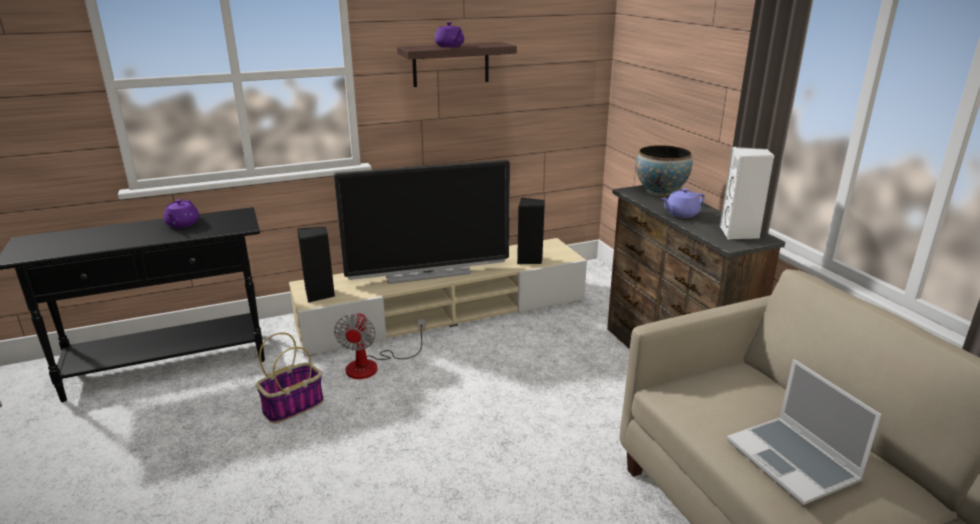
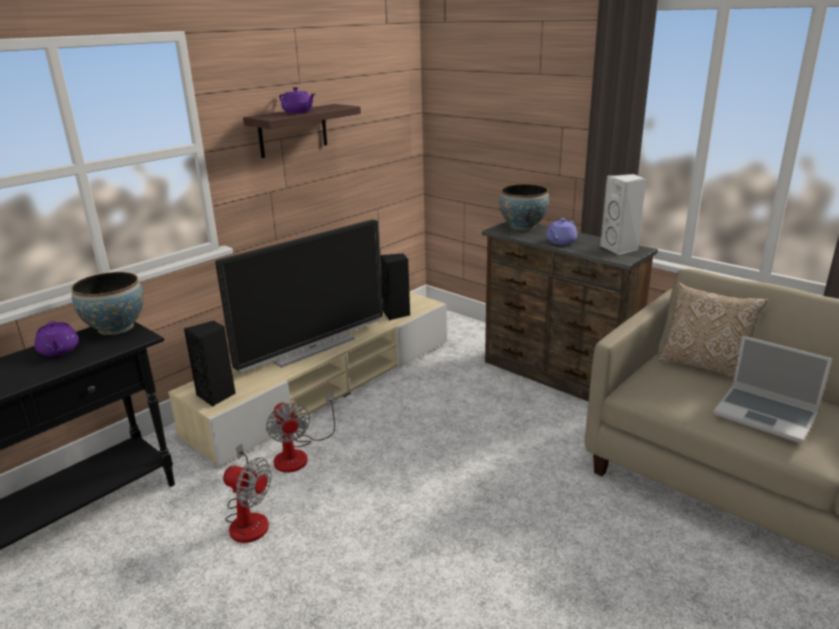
camera: 25 degrees left, 0 degrees up
basket [256,332,324,423] -> fan [223,443,272,543]
none -> bowl [71,272,144,335]
none -> pillow [659,283,768,378]

